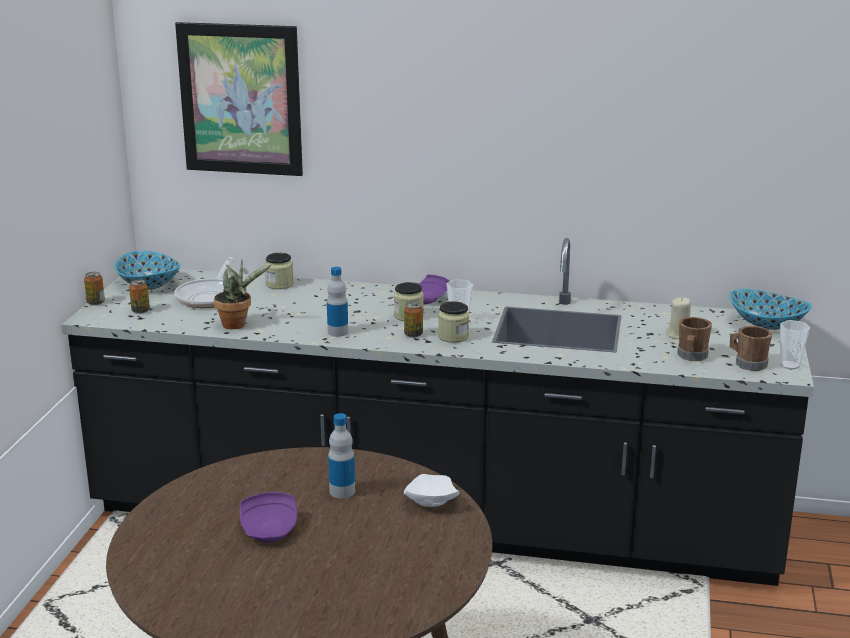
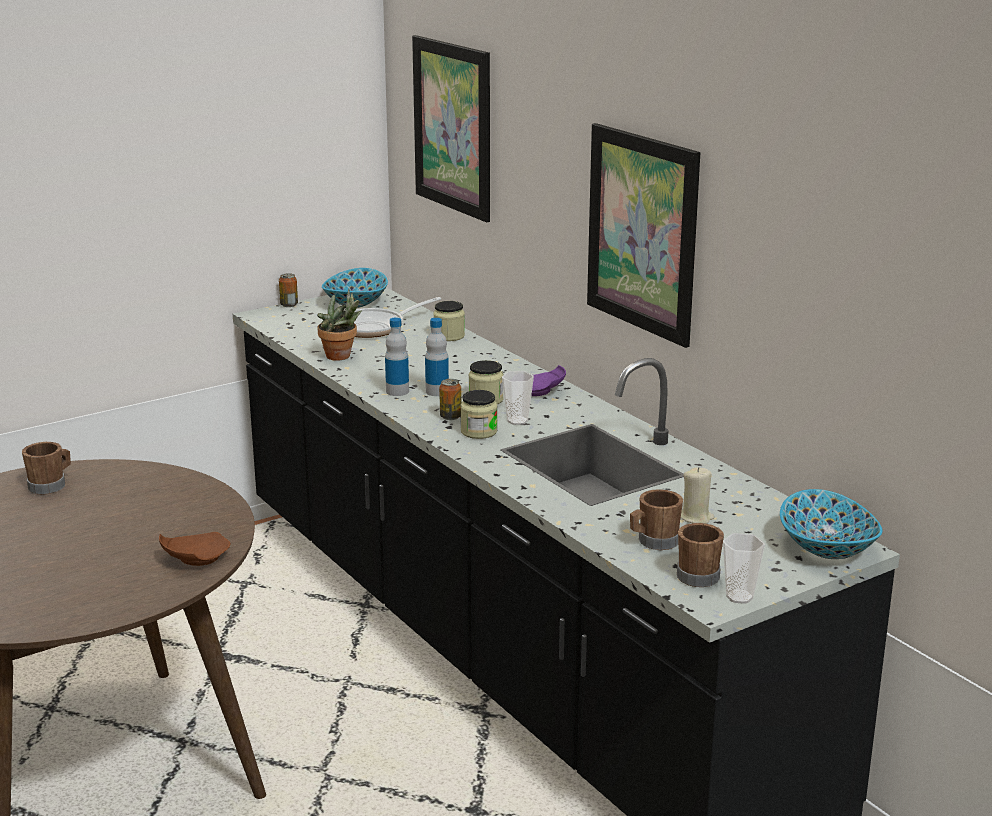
camera: 45 degrees right, 0 degrees up
can [129,279,150,314] -> none
purple plate [240,492,297,543] -> none
bottle [328,413,355,498] -> bottle moved to [425,318,449,396]
white plate [404,474,460,507] -> brown plate [159,532,231,566]
none -> brown mug [22,442,71,495]
none -> picture [587,123,700,348]

